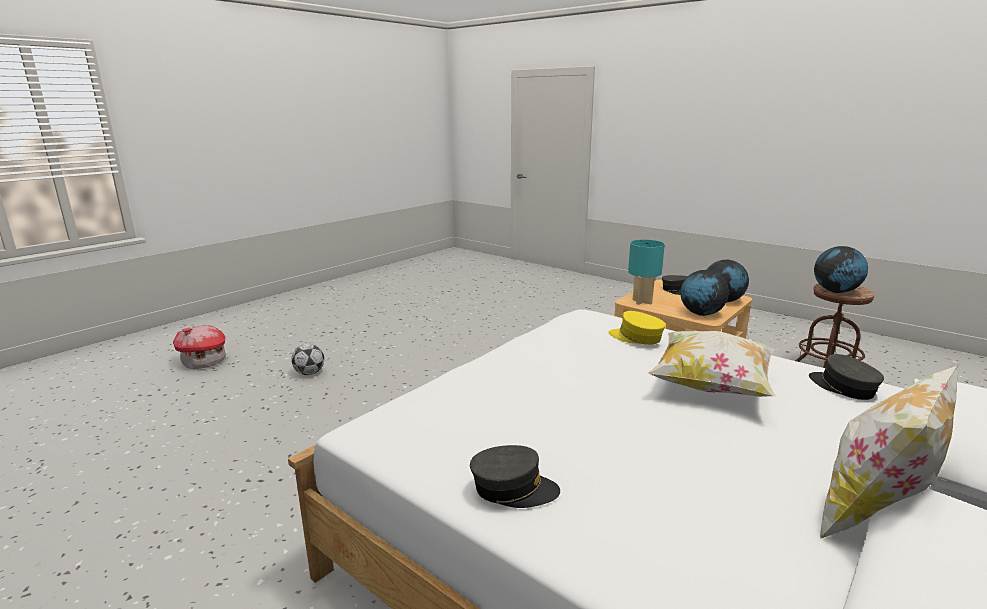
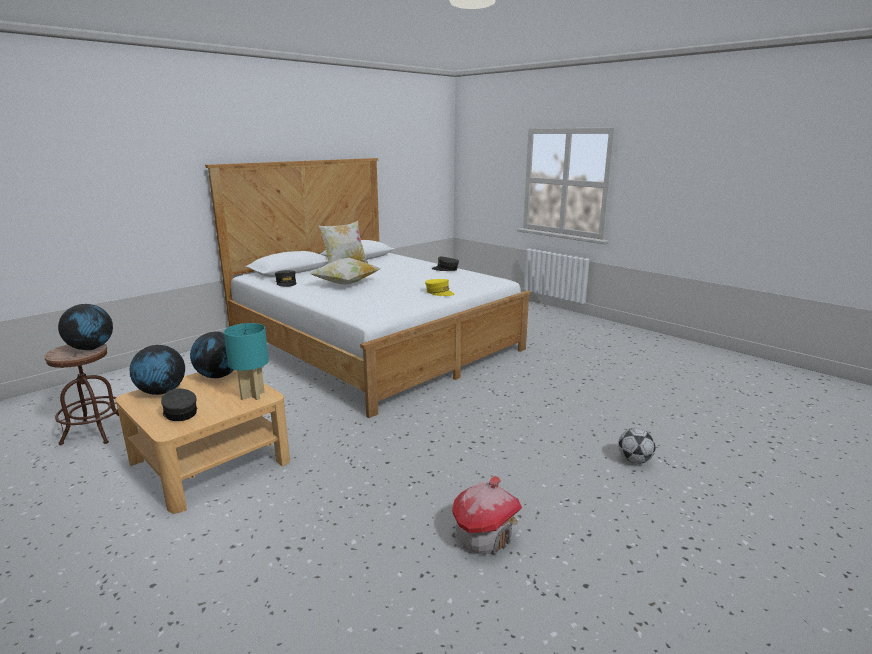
camera: 175 degrees left, 0 degrees up
toy house [173,325,226,369] -> toy house moved to [452,476,522,555]
yellow cap [608,311,666,345] -> yellow cap moved to [425,279,454,296]

